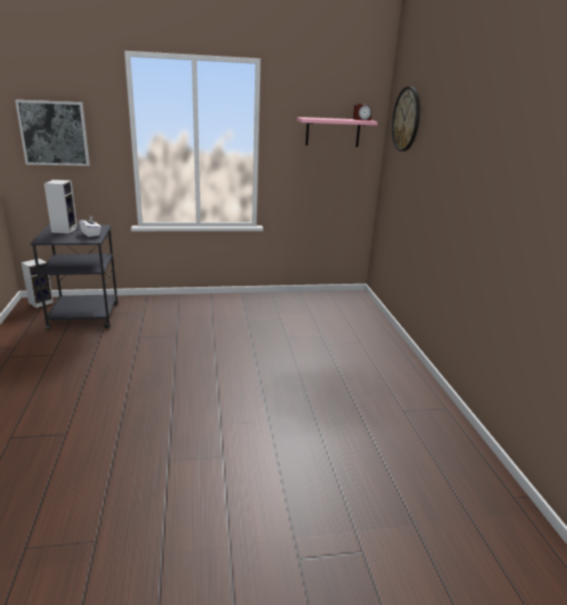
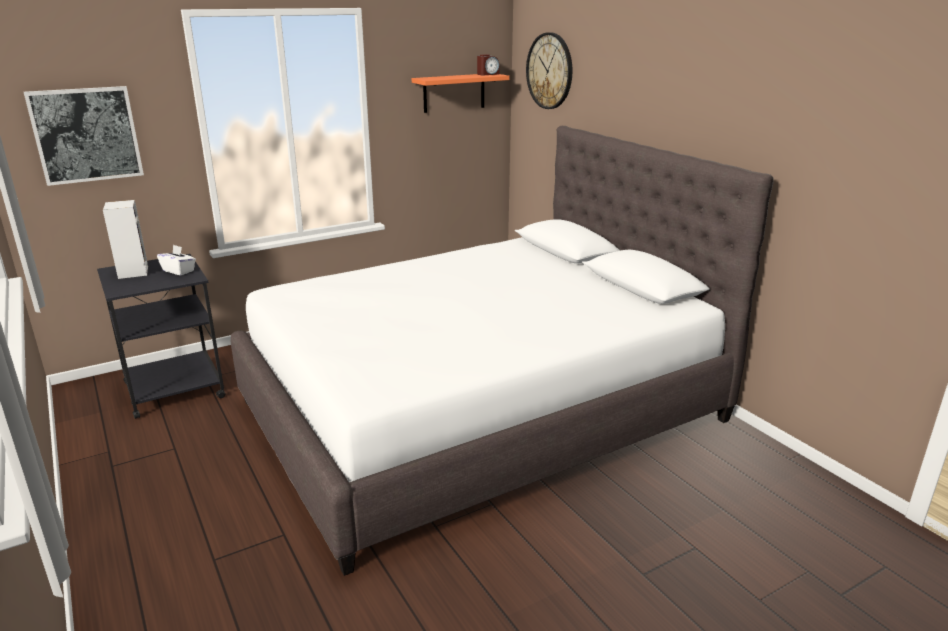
camera: 20 degrees left, 0 degrees up
speaker [21,258,54,308] -> none
pink shelf [297,117,377,147] -> orange shelf [412,74,509,113]
none -> white bed [231,126,773,576]

